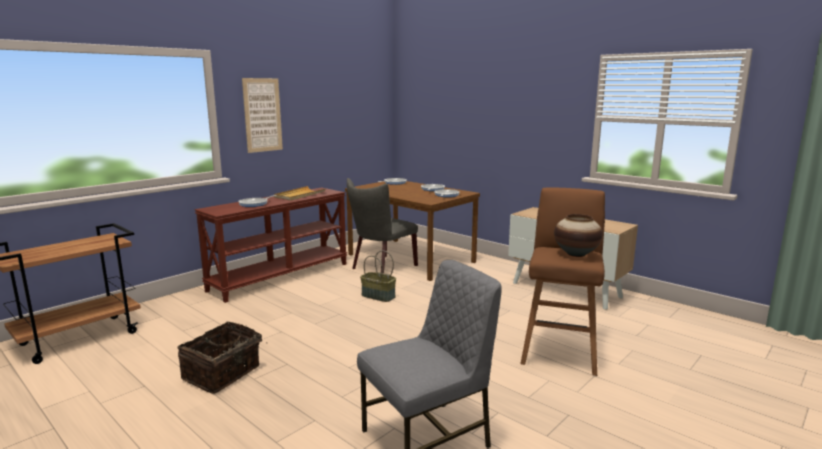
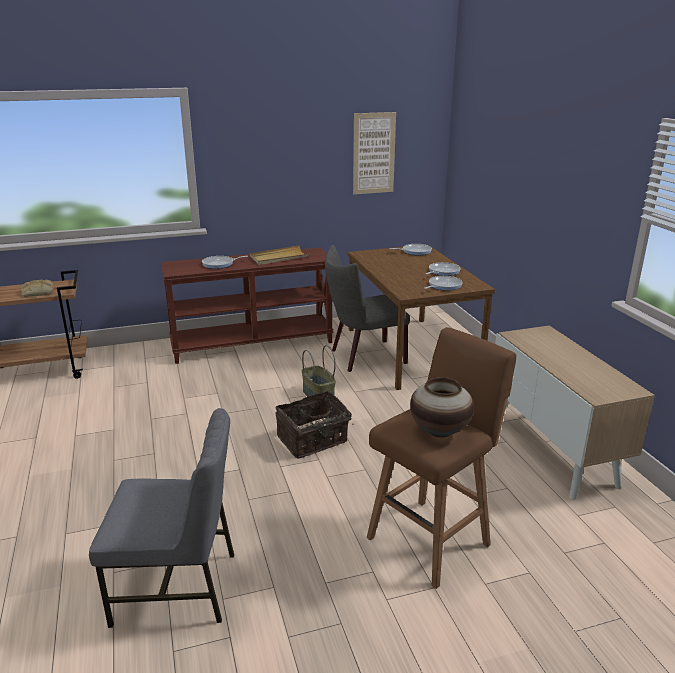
camera: 30 degrees right, 10 degrees up
basket [178,322,268,394] -> basket moved to [276,391,354,458]
picture [242,78,283,153] -> picture moved to [353,112,396,194]
none -> bread [21,280,54,297]

